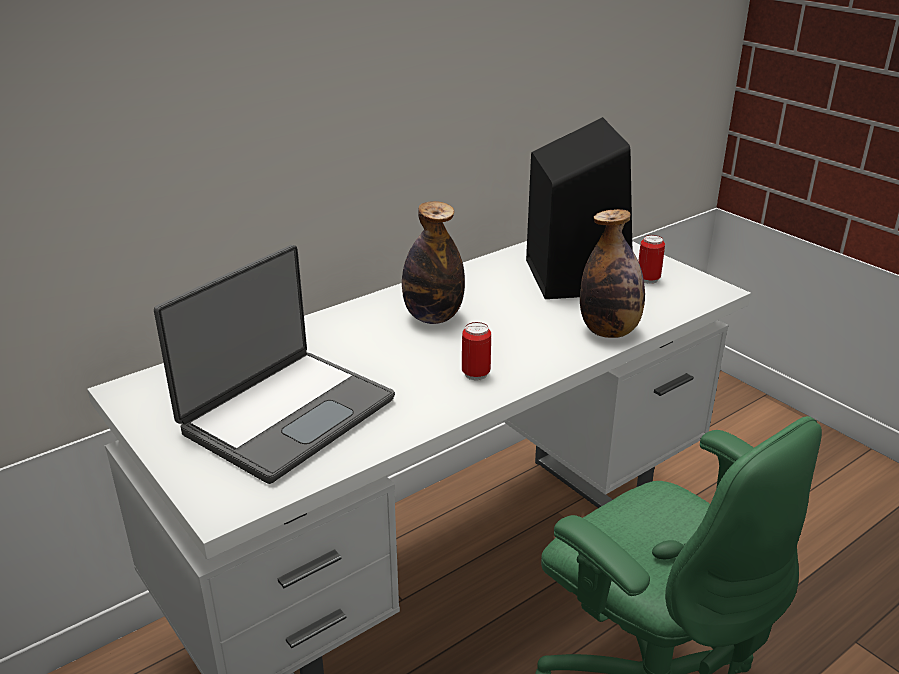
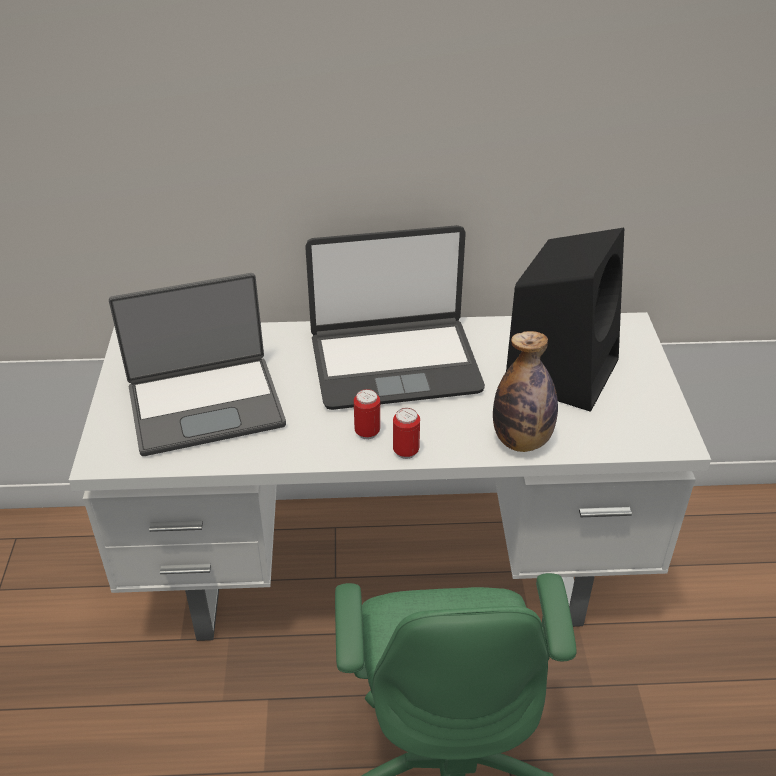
camera: 35 degrees right, 10 degrees up
bottle [402,201,465,324] -> laptop [305,225,485,410]
can [638,235,665,284] -> can moved to [393,408,420,459]

